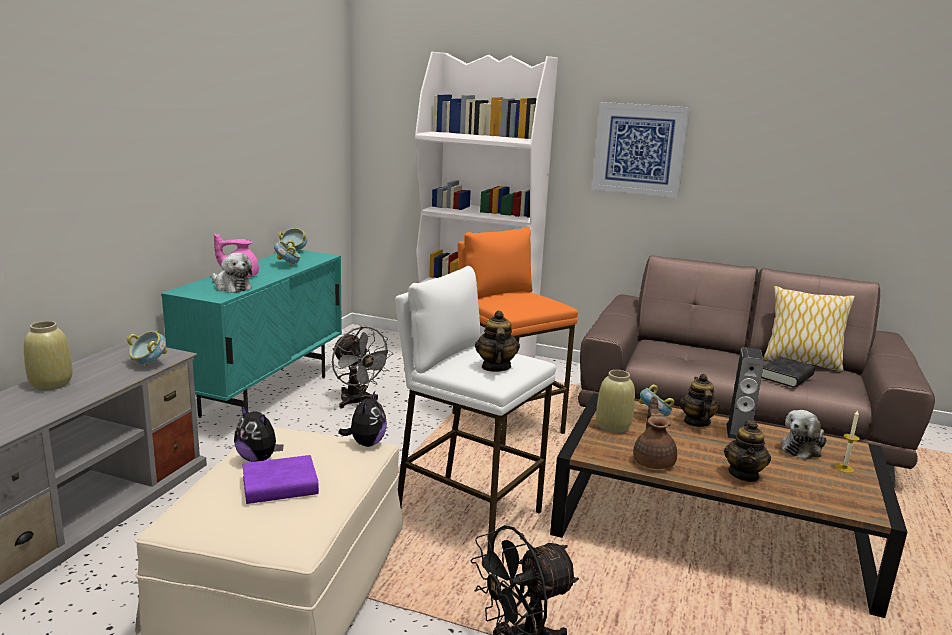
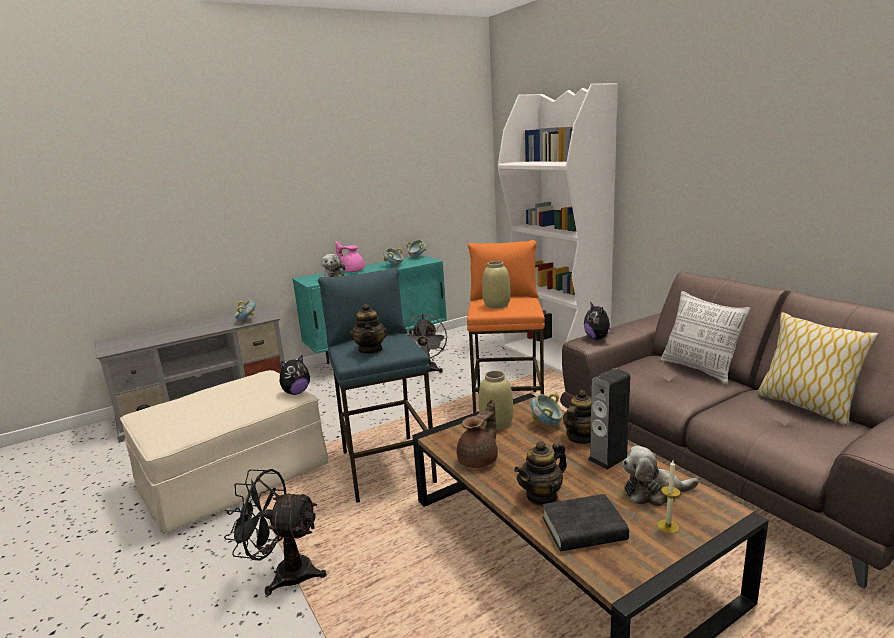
camera: 40 degrees right, 0 degrees up
beige vase [24,321,73,391] -> beige vase moved to [482,261,511,308]
plush toy [234,405,283,462] -> plush toy moved to [584,302,614,340]
purple book [242,455,319,504] -> none
white stool [395,266,556,553] -> blue stool [318,267,437,503]
teapot [475,310,520,372] -> teapot turned 135 degrees clockwise [350,303,387,354]
picture [592,102,690,198] -> none
black book [761,356,815,388] -> black book moved to [542,494,629,551]
none -> pillow [660,291,750,385]

